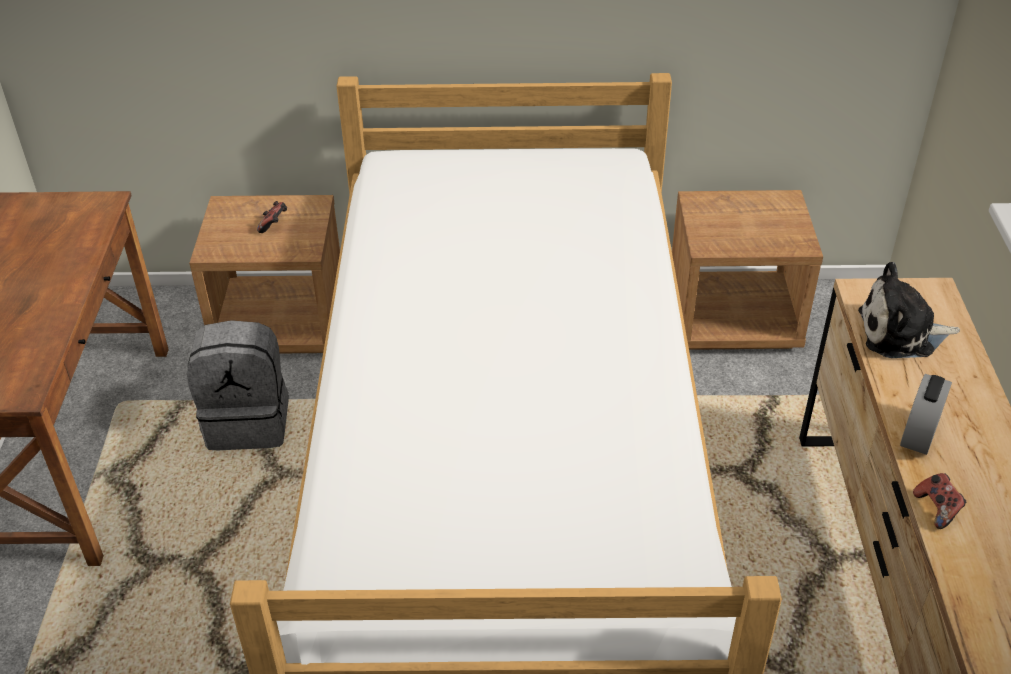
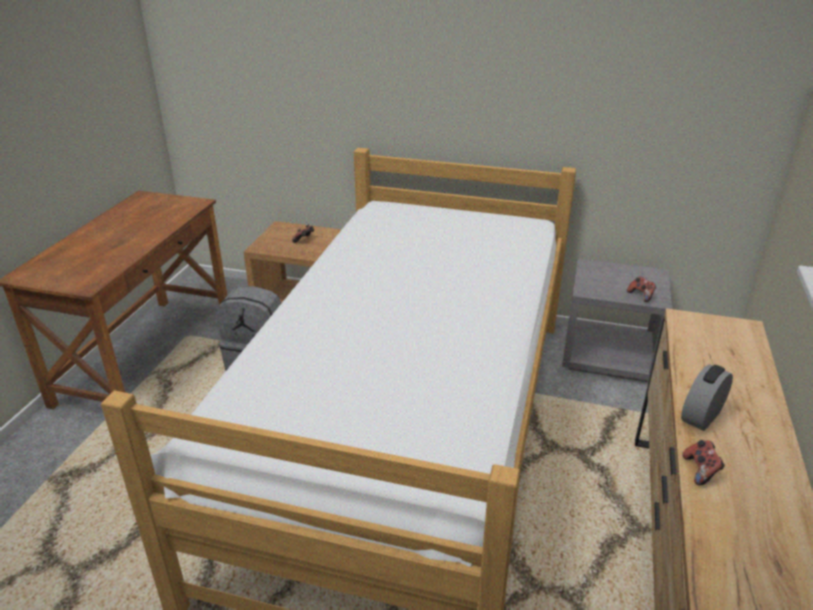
camera: 15 degrees right, 10 degrees down
brown nightstand [672,190,823,350] -> grey nightstand [562,258,672,382]
plush toy [858,262,960,358] -> none
none -> game controller [627,277,656,302]

